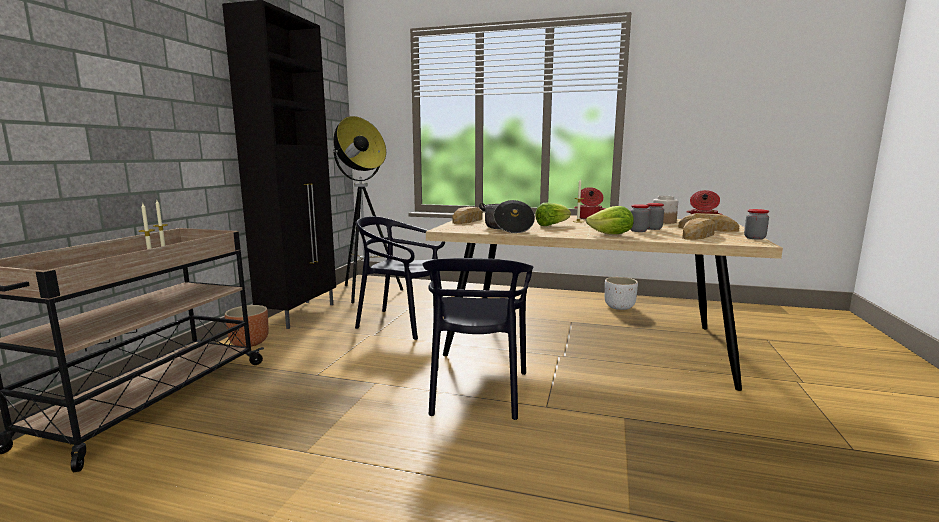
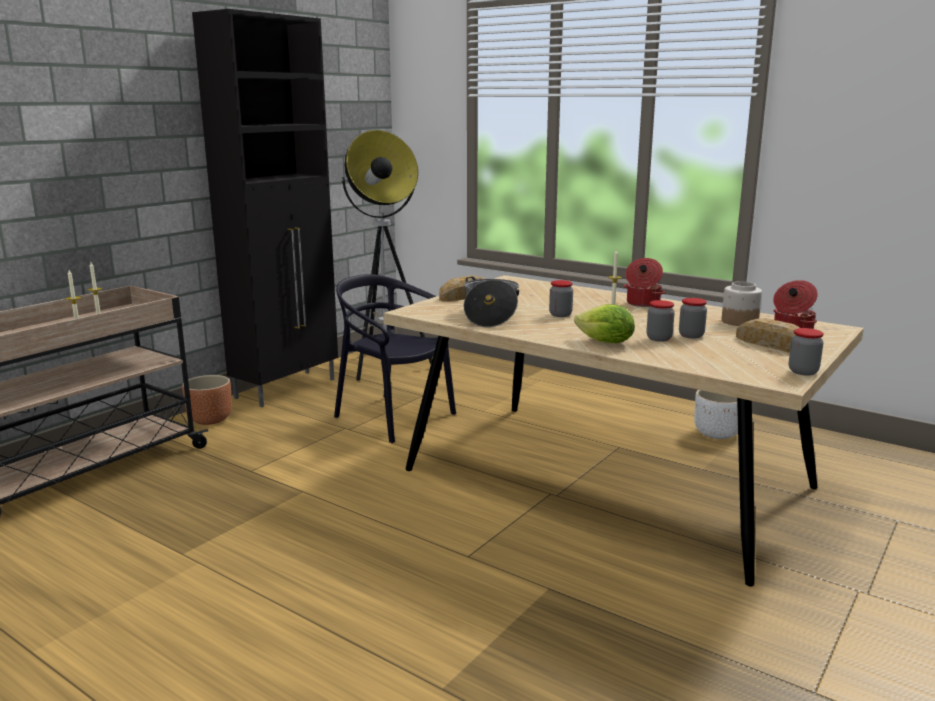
camera: 20 degrees right, 5 degrees up
black chair [422,258,534,420] -> none
lettuce [535,203,571,226] -> jar [549,280,573,317]
bread [682,218,715,240] -> none

